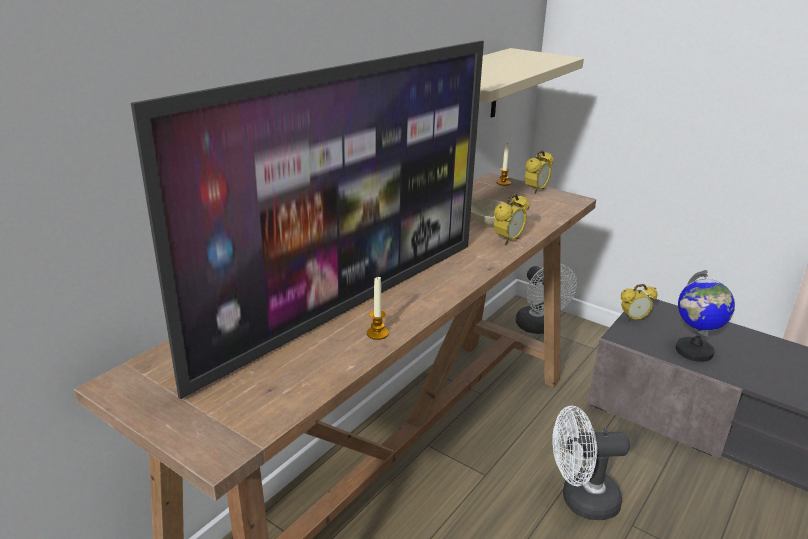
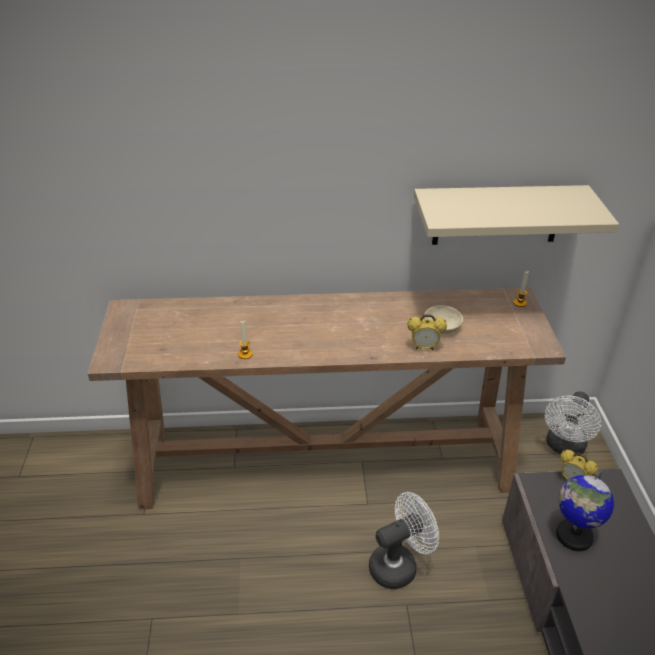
camera: 50 degrees right, 10 degrees up
television [131,41,484,399] -> none
alarm clock [525,150,554,194] -> none
white fan [552,406,630,520] -> white fan turned 105 degrees clockwise [369,492,439,589]

